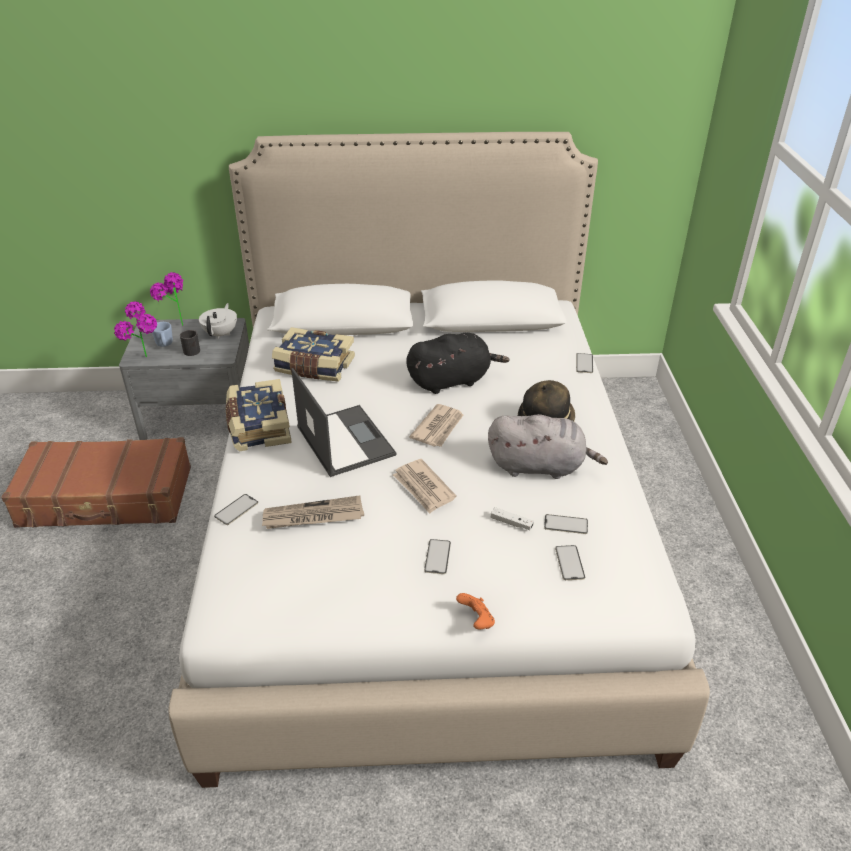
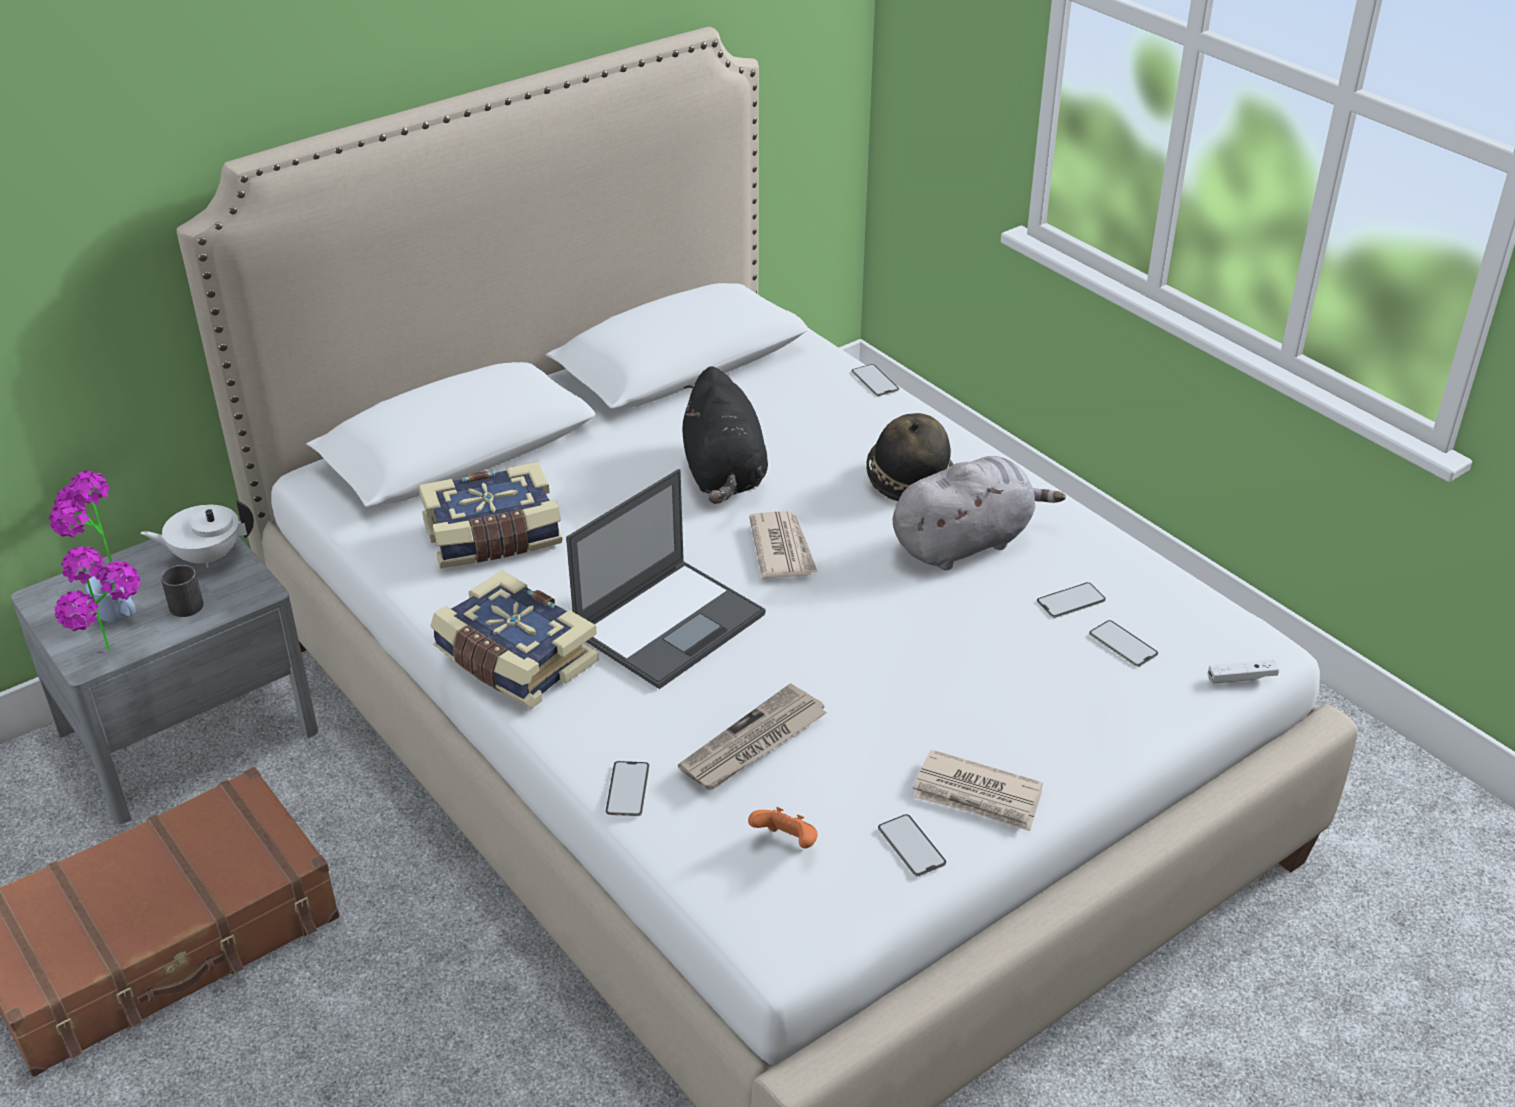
camera: 35 degrees left, 0 degrees up
white teapot [199,303,237,339] -> white teapot turned 75 degrees counterclockwise [140,500,254,568]
laptop [291,368,396,477] -> laptop turned 105 degrees clockwise [566,469,766,689]
newspaper [393,459,456,514] -> newspaper moved to [913,750,1043,831]
black plush toy [406,333,510,394] -> black plush toy turned 135 degrees clockwise [682,366,768,504]
phone [424,539,451,574] -> phone moved to [878,814,946,876]
orange game controller [456,593,495,629] -> orange game controller moved to [748,807,818,848]
white game controller [491,507,534,530] -> white game controller moved to [1208,660,1279,684]

